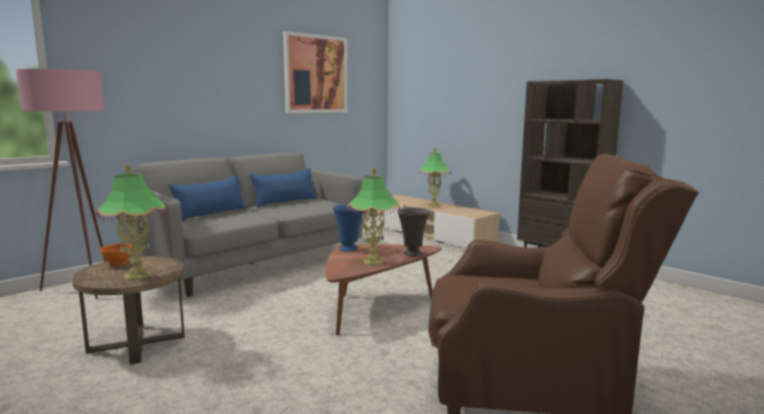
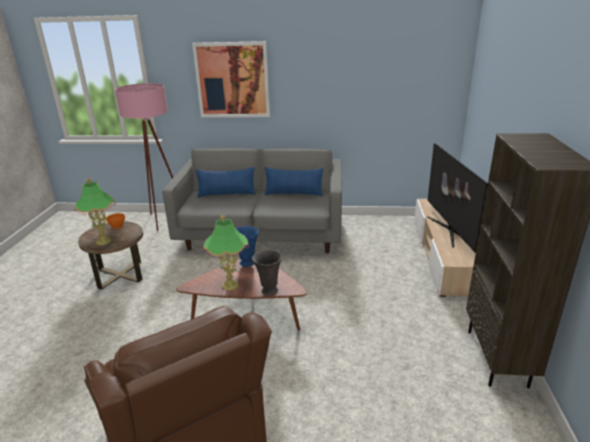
camera: 50 degrees right, 15 degrees up
picture [283,31,348,113] -> picture moved to [192,41,270,117]
table lamp [419,148,451,207] -> television [427,143,488,253]

